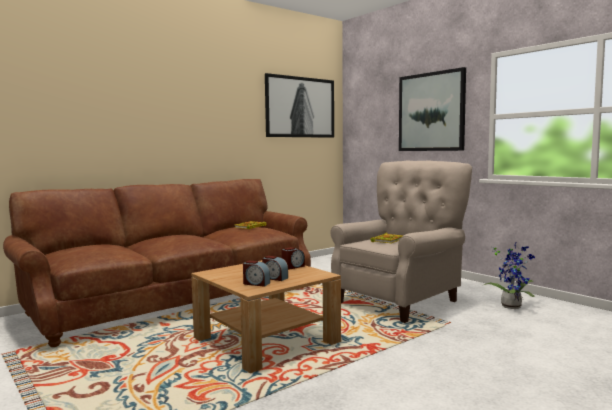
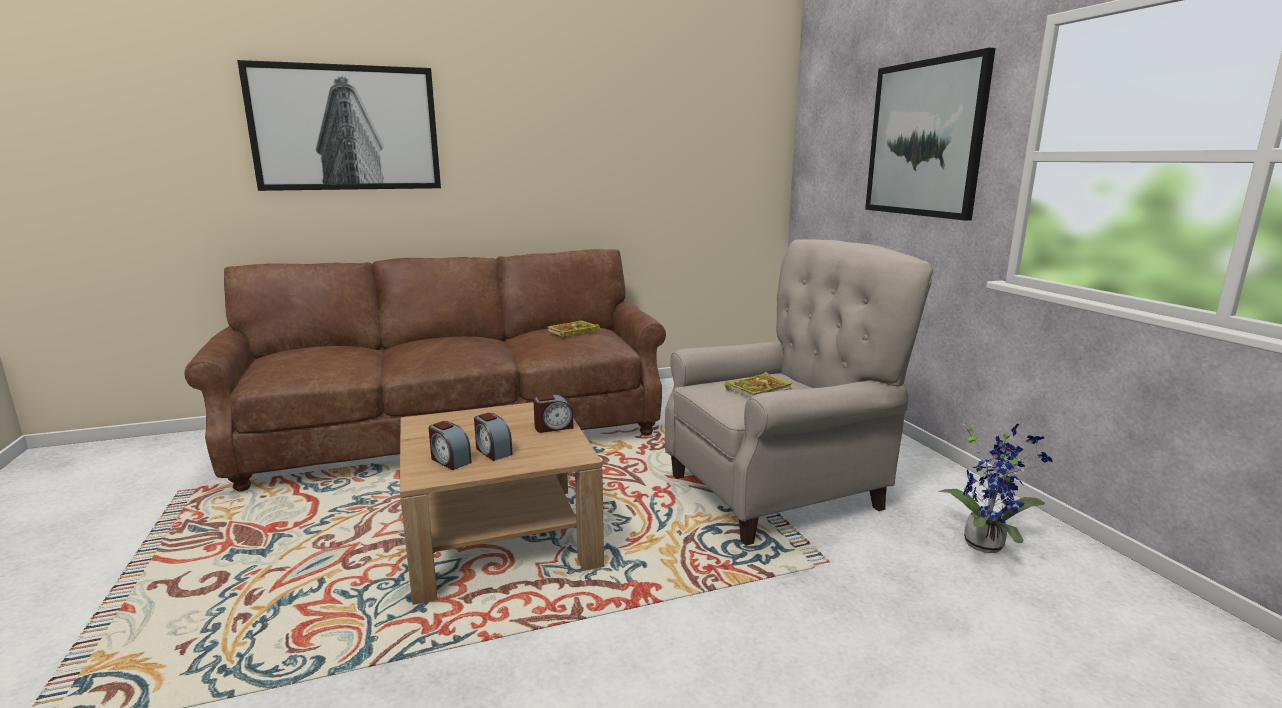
camera: 20 degrees right, 10 degrees up
picture [265,73,334,138] -> picture moved to [237,60,441,191]

